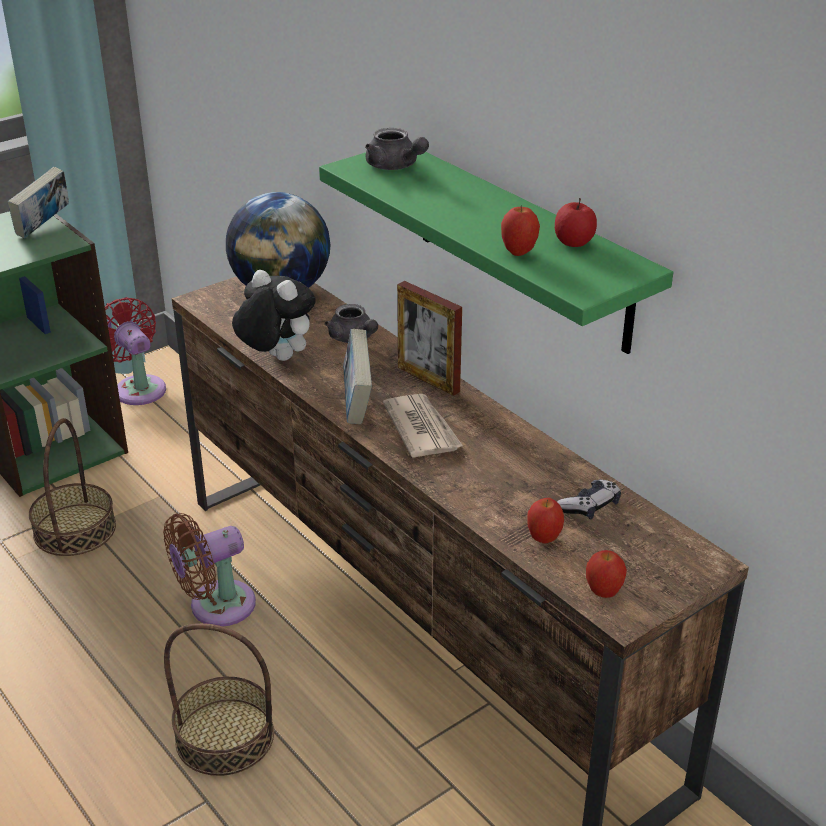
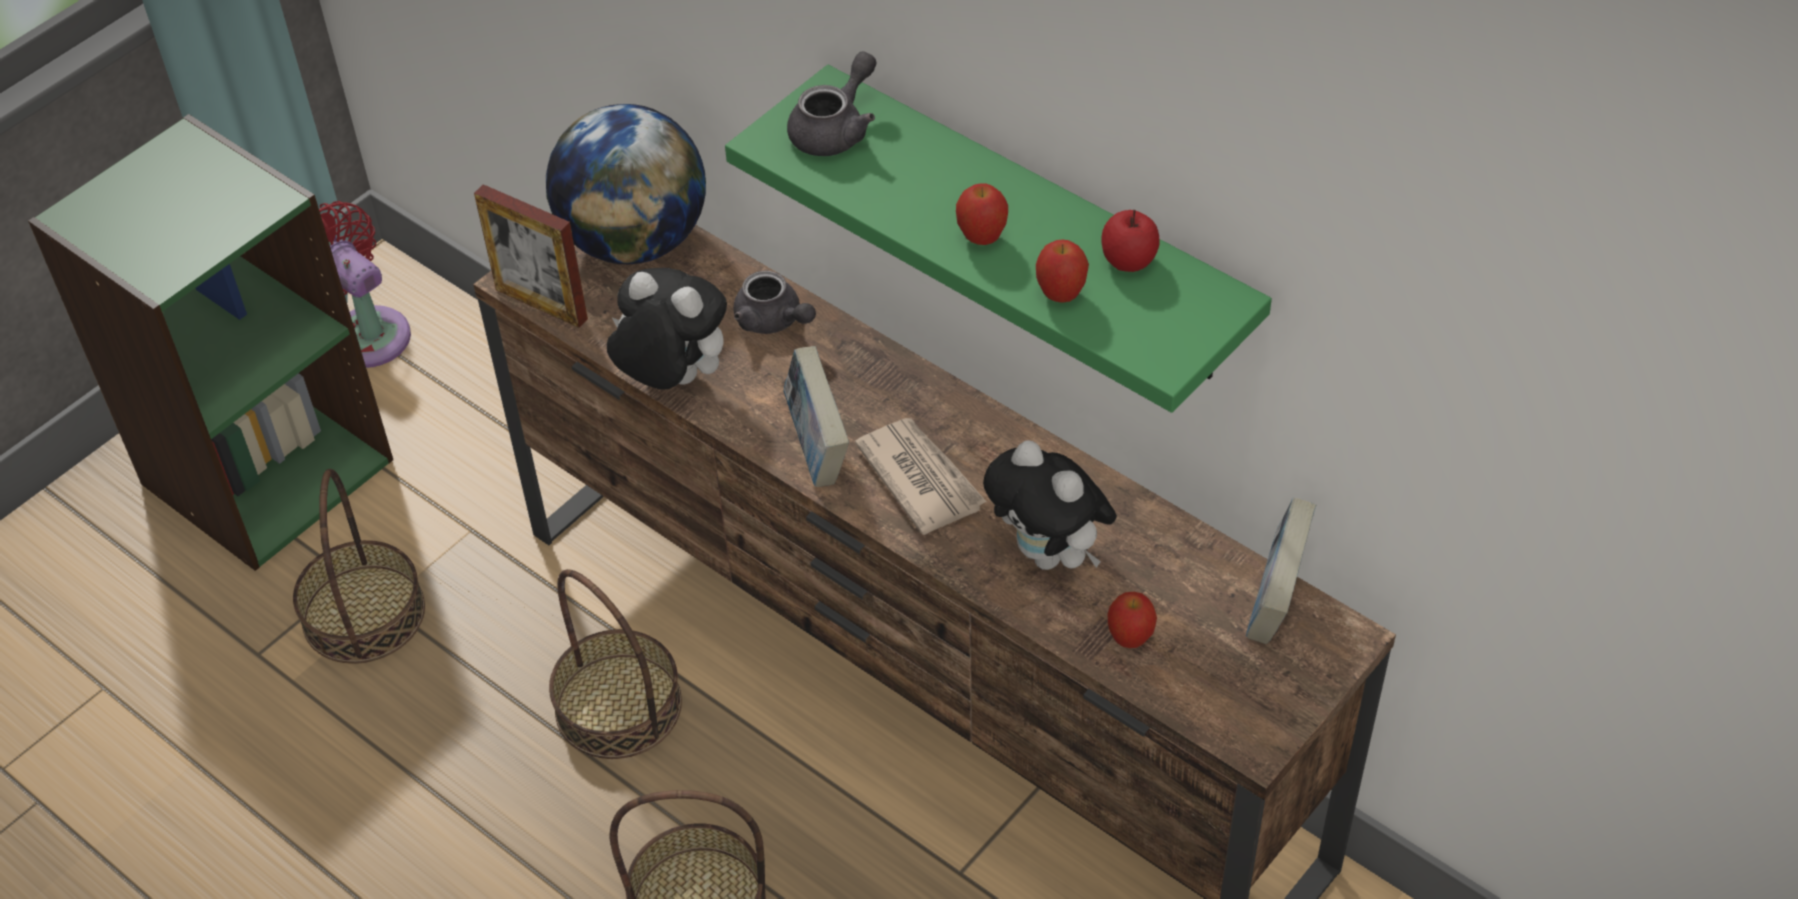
camera: 10 degrees left, 15 degrees up
book [8,167,69,239] -> book moved to [1246,498,1316,644]
brown fan [163,513,256,626] -> basket [549,569,682,759]
grey teapot [365,128,429,170] -> grey teapot turned 90 degrees counterclockwise [787,51,876,156]
picture frame [397,281,462,396] -> picture frame moved to [474,184,588,328]
game controller [557,480,621,519] -> none
apple [586,550,627,598] -> apple moved to [956,183,1008,245]
none -> plush toy [983,440,1117,570]

